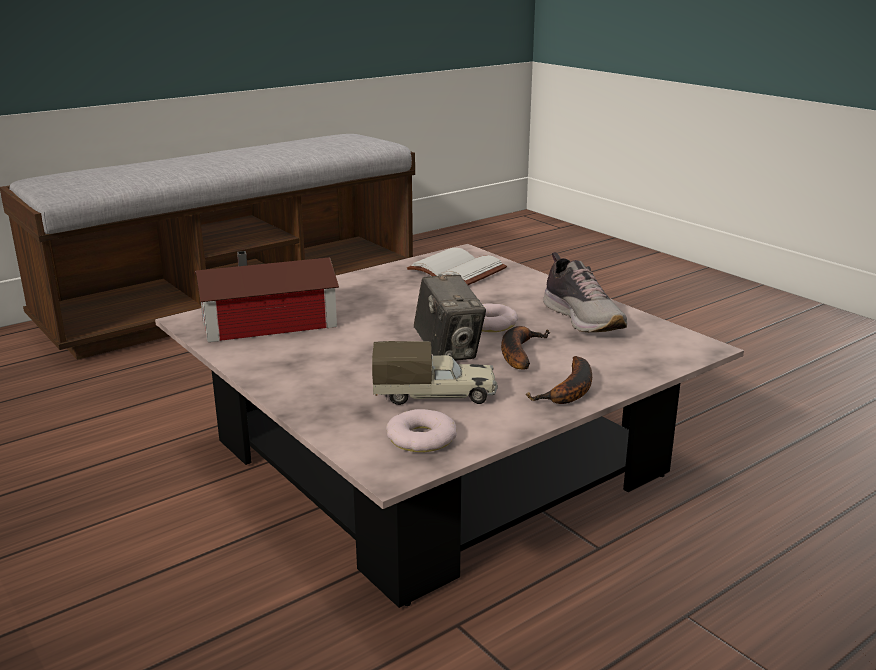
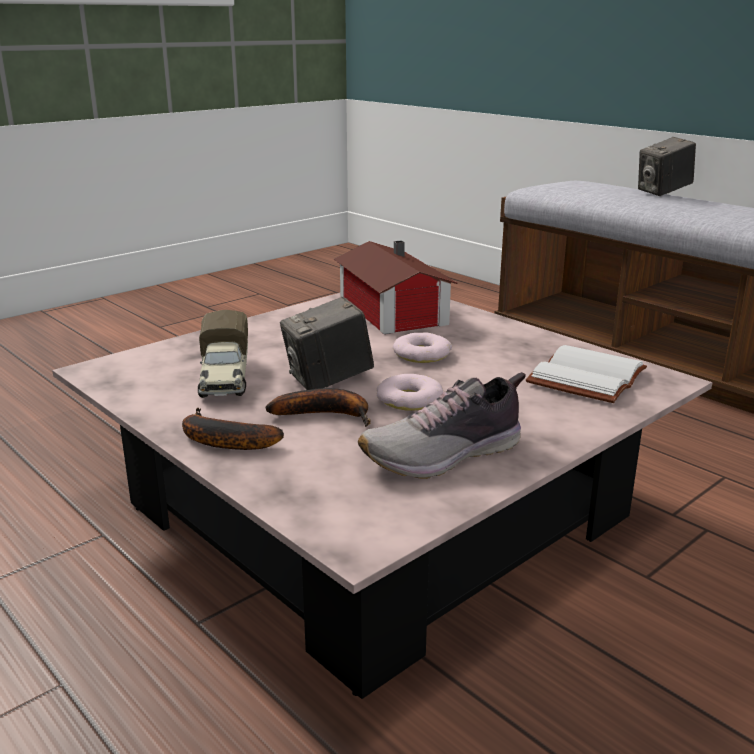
camera: 85 degrees right, 0 degrees up
donut [386,409,457,452] -> donut moved to [393,333,452,363]
none -> camera [638,137,696,196]

